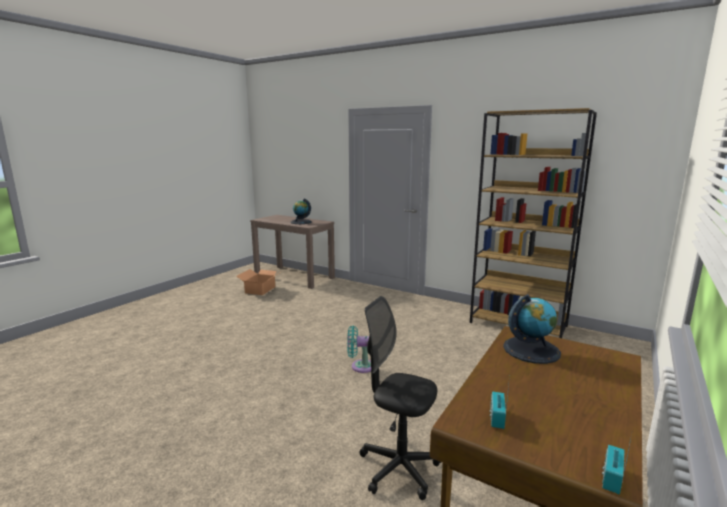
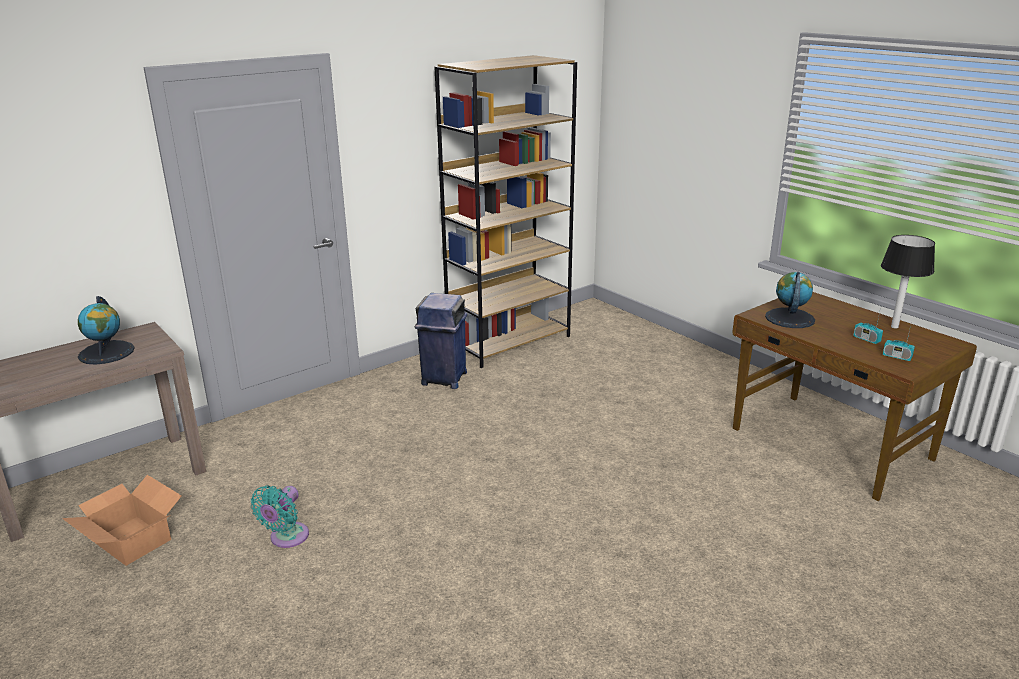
camera: 70 degrees left, 10 degrees up
turquoise fan [347,326,371,373] -> turquoise fan moved to [251,485,309,548]
black office chair [360,296,441,500] -> none
radio [602,434,632,495] -> radio moved to [853,307,883,344]
none -> blue trash can [415,293,467,389]
none -> table lamp [881,235,935,329]

